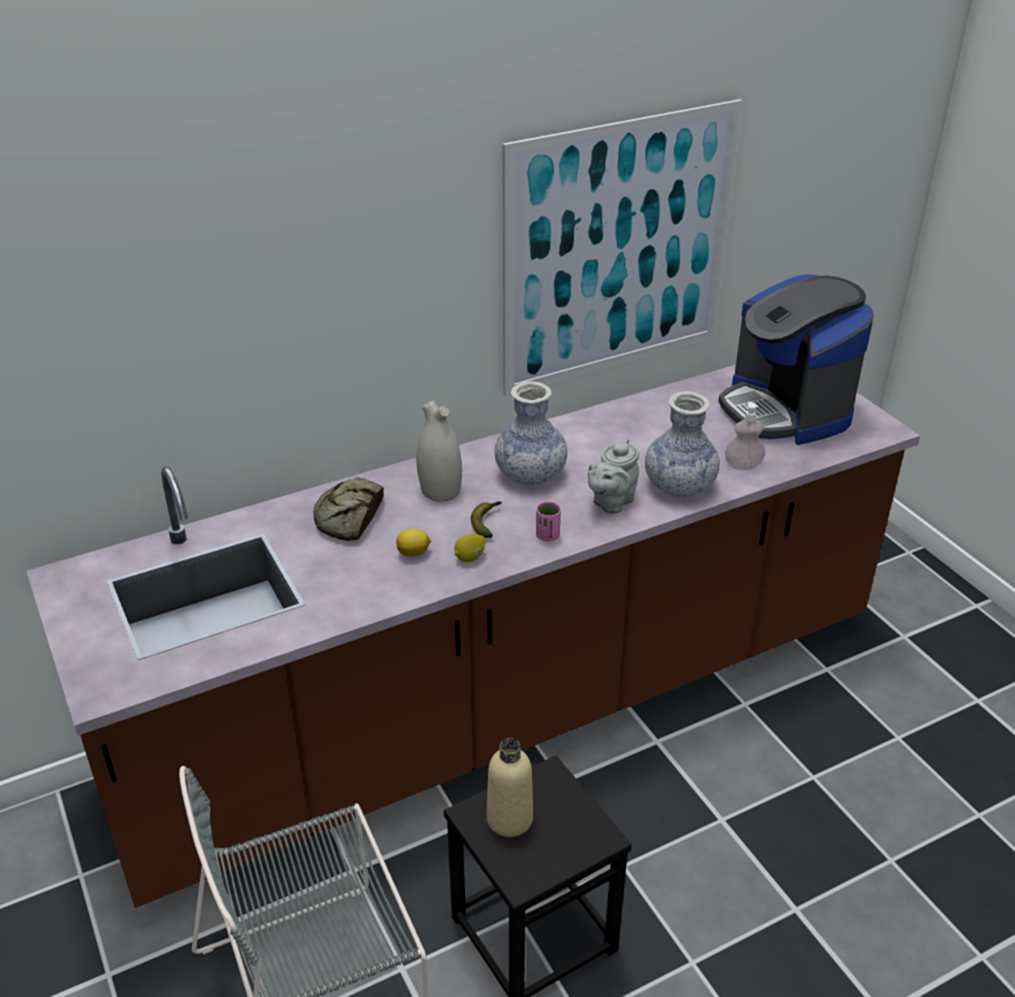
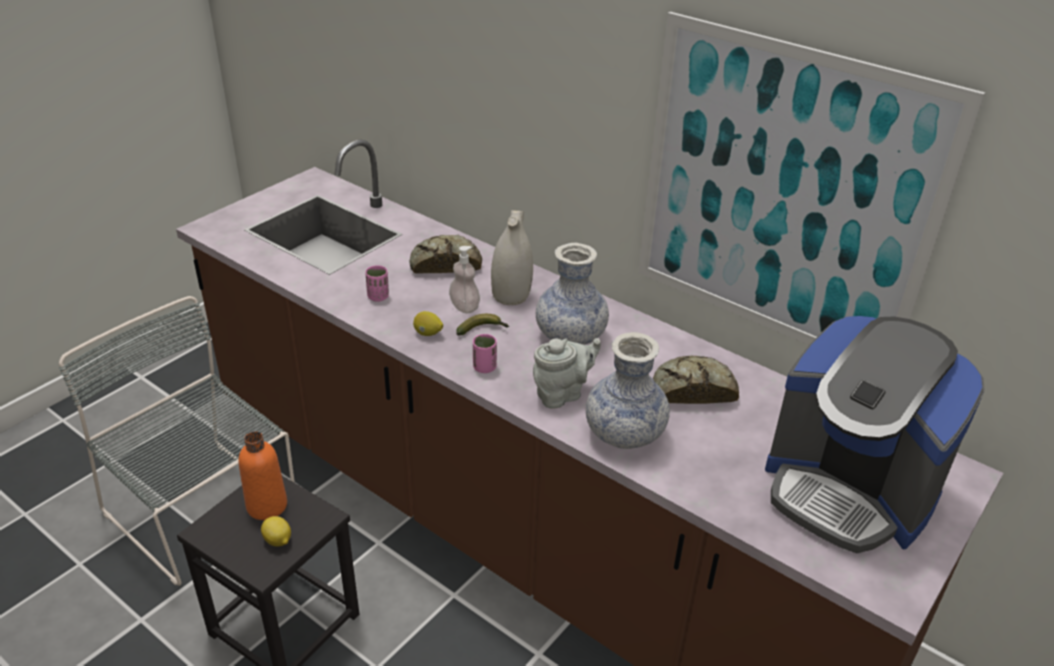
camera: 65 degrees right, 0 degrees up
lemon [397,528,431,557] -> lemon moved to [261,516,291,547]
beige bottle [487,738,533,837] -> orange bottle [238,431,287,520]
grey teapot [588,439,639,514] -> grey teapot turned 135 degrees clockwise [533,338,601,409]
coffee machine [718,274,874,445] -> coffee machine turned 90 degrees counterclockwise [765,316,985,553]
soap dispenser [725,402,766,470] -> soap dispenser moved to [449,246,480,313]
none -> pink cup [365,265,389,302]
none -> bread [653,356,739,404]

